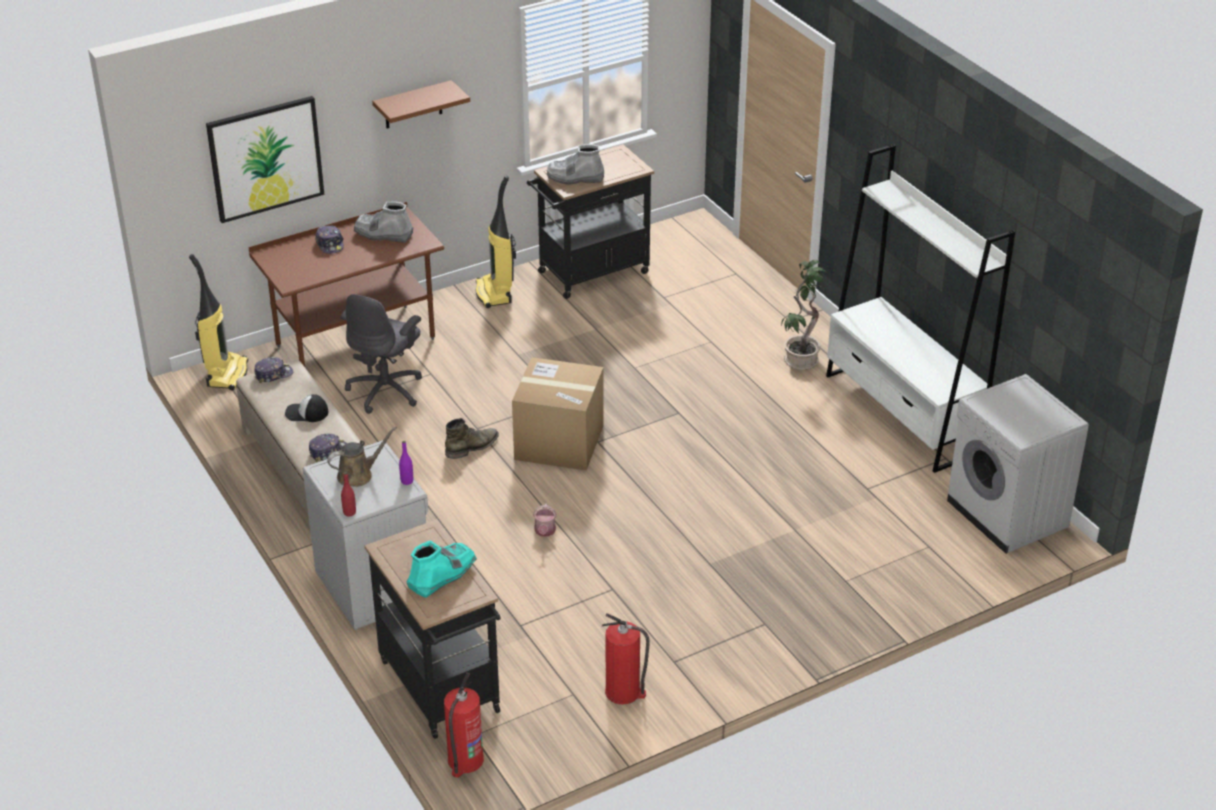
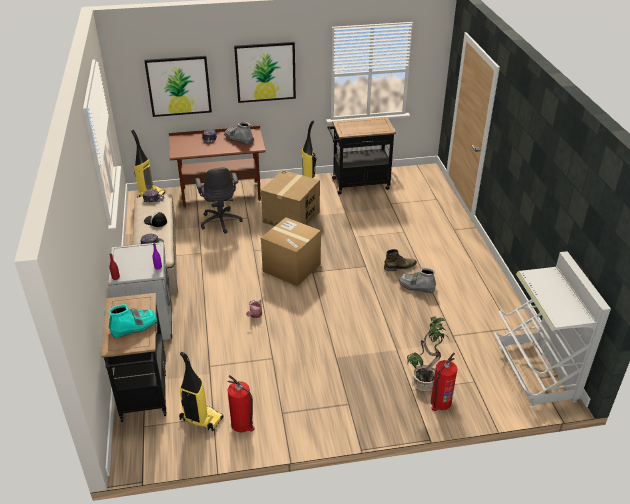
camera: 20 degrees right, 0 degrees up
brown watering can [327,427,397,487] -> none
grey office chair [341,294,422,414] -> grey office chair turned 60 degrees counterclockwise [195,167,242,234]
brown shelf [372,80,470,128] -> picture [234,42,296,103]
fire extinguisher [444,672,484,778] -> fire extinguisher moved to [431,352,457,411]
green boot [445,418,499,459] -> green boot moved to [384,249,417,271]
grey boot [547,144,604,185] -> grey boot moved to [399,268,436,293]
potted plant [782,259,827,370] -> potted plant moved to [407,316,450,391]
white bookcase [826,144,1015,473] -> none
white washing machine [947,374,1089,554] -> white shoe rack [494,251,611,408]
none -> vacuum cleaner [179,352,223,432]
none -> cardboard box [261,170,320,226]

